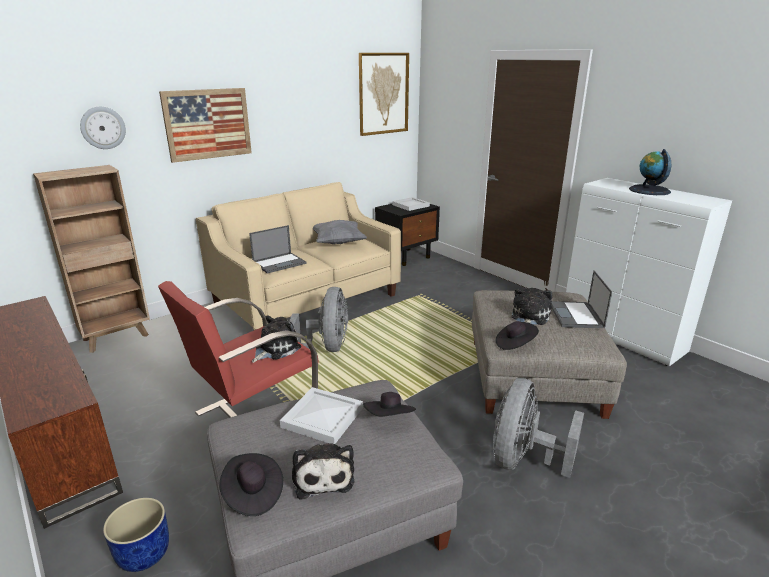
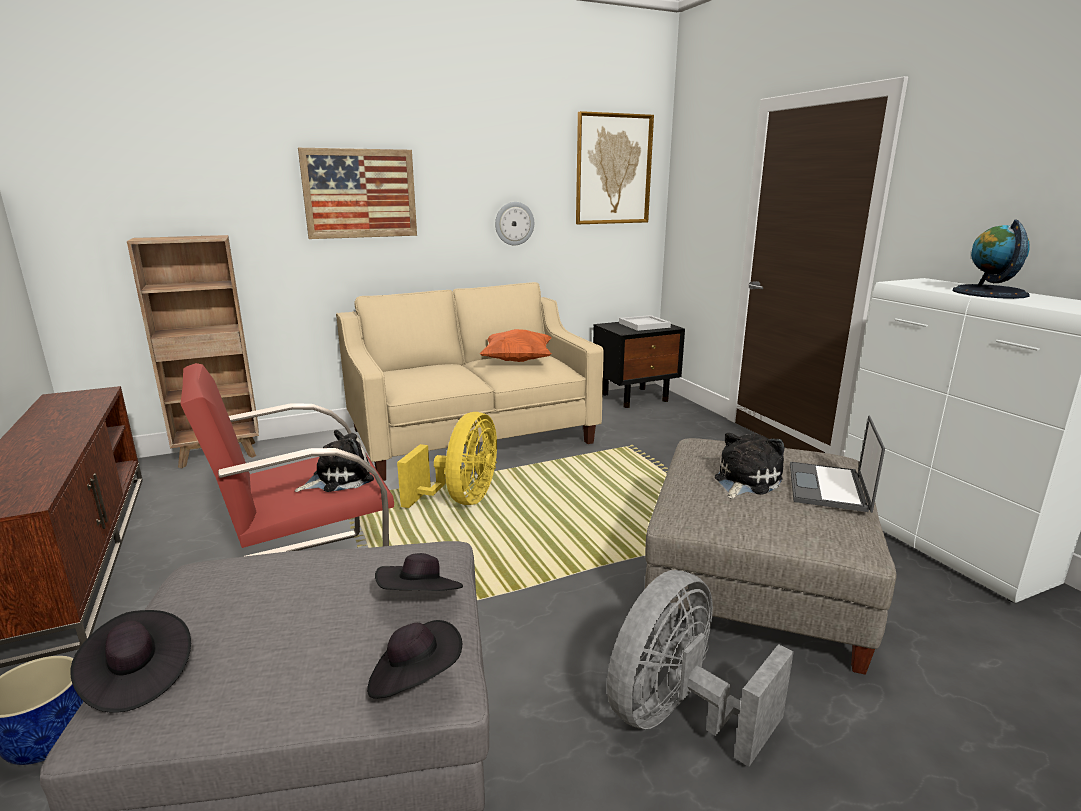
camera: 15 degrees right, 5 degrees down
wall clock [80,107,126,149] -> wall clock moved to [495,202,534,246]
laptop [249,225,307,274] -> none
white tray [280,387,363,444] -> none
grey fan [289,287,348,352] -> yellow fan [397,412,497,508]
plush toy [292,443,354,500] -> none
grey pillow [313,220,367,244] -> orange pillow [479,329,552,362]
black hat [496,321,539,350] -> black hat moved to [367,620,462,699]

